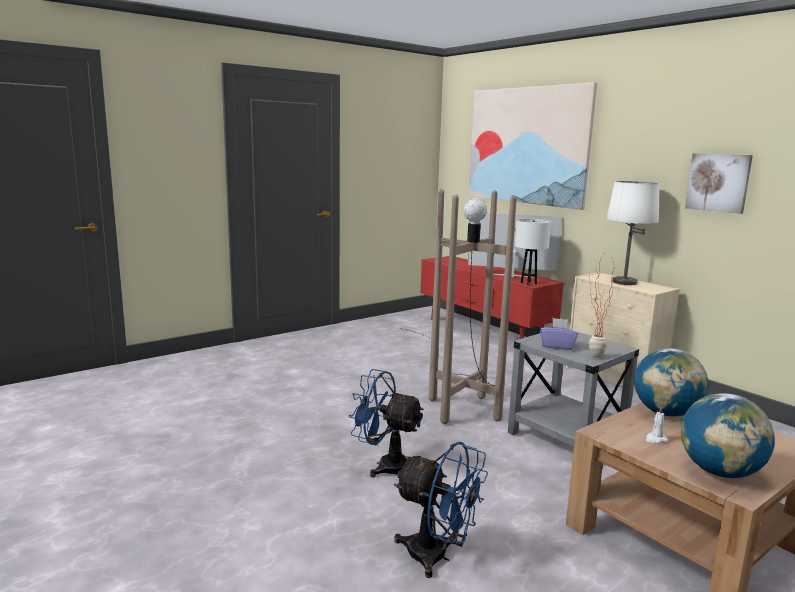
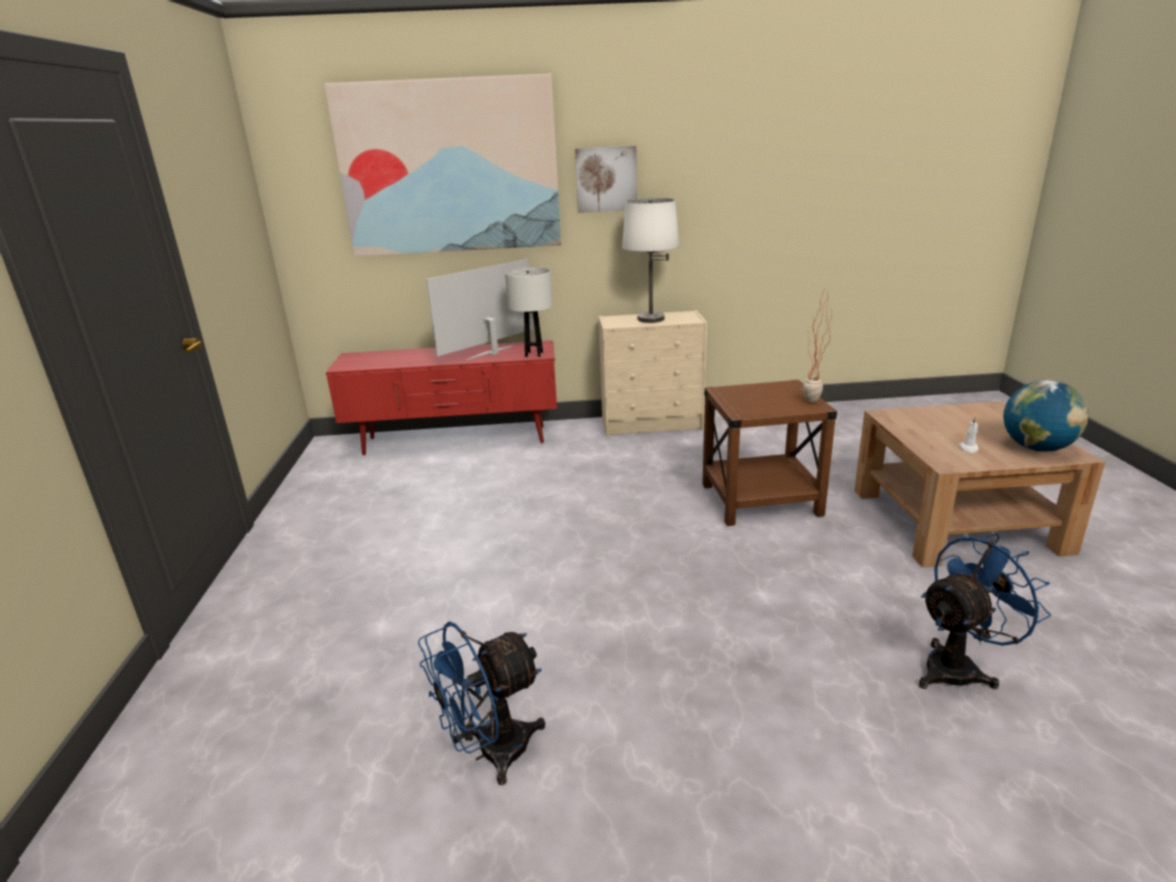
camera: 55 degrees left, 10 degrees up
blue fan [349,369,424,478] -> blue fan moved to [418,621,545,785]
brown floor lamp [400,190,517,424] -> none
grey side table [508,328,639,446] -> brown side table [702,380,837,526]
purple tissue box [540,318,578,350] -> none
globe [634,348,709,417] -> none
picture [685,153,753,214] -> picture moved to [575,146,637,213]

